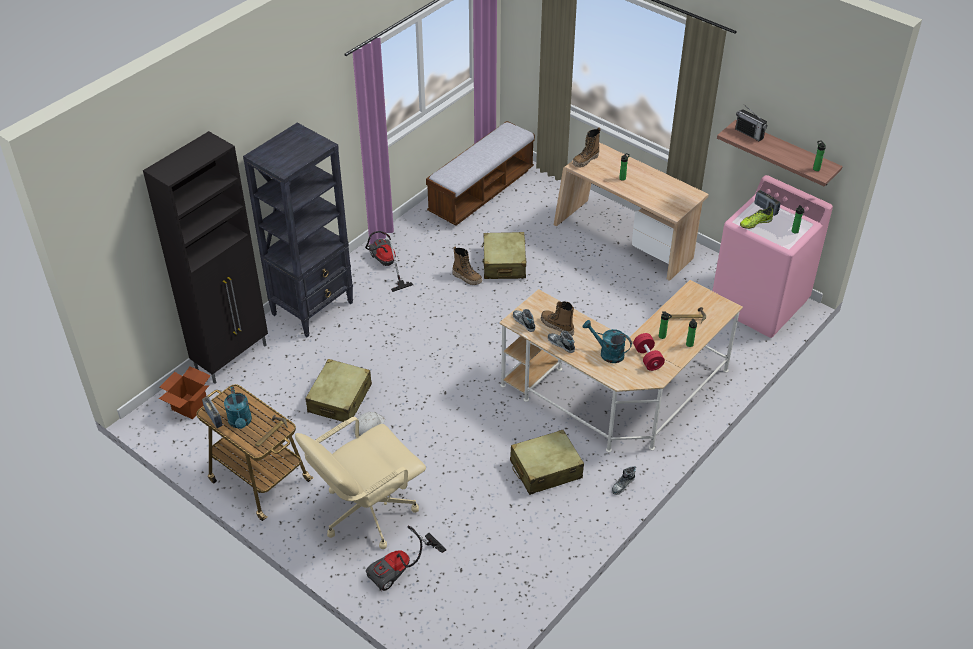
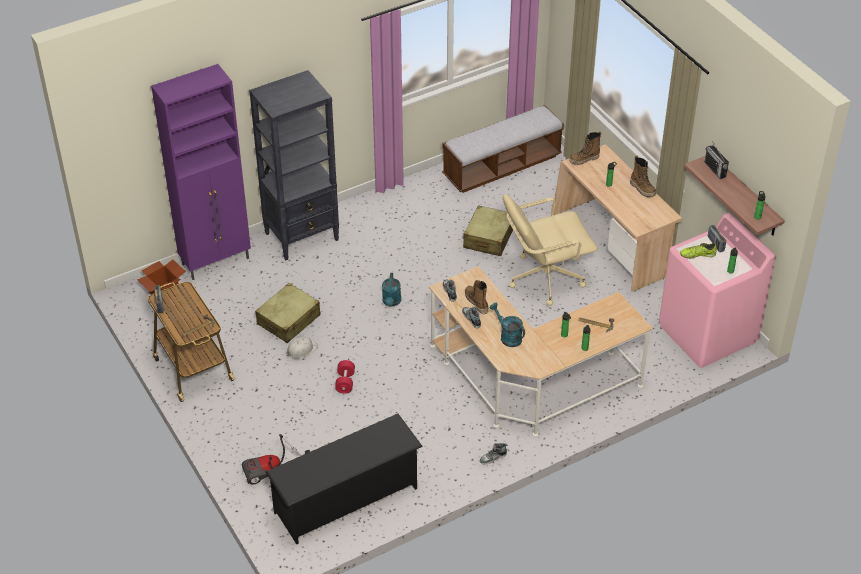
camera: 20 degrees right, 0 degrees up
black cabinet [143,131,268,384] -> purple cabinet [151,64,251,280]
turquoise watering can [224,386,252,429] -> turquoise watering can moved to [382,273,401,307]
beige office chair [295,417,426,549] -> beige office chair moved to [503,194,597,306]
vacuum cleaner [365,231,413,292] -> none
boot [452,246,482,285] -> boot moved to [630,156,656,197]
beige suitcase [510,430,584,495] -> none
red dumbbell [633,333,665,371] -> red dumbbell moved to [335,360,355,394]
none -> black shoe rack [265,414,423,544]

